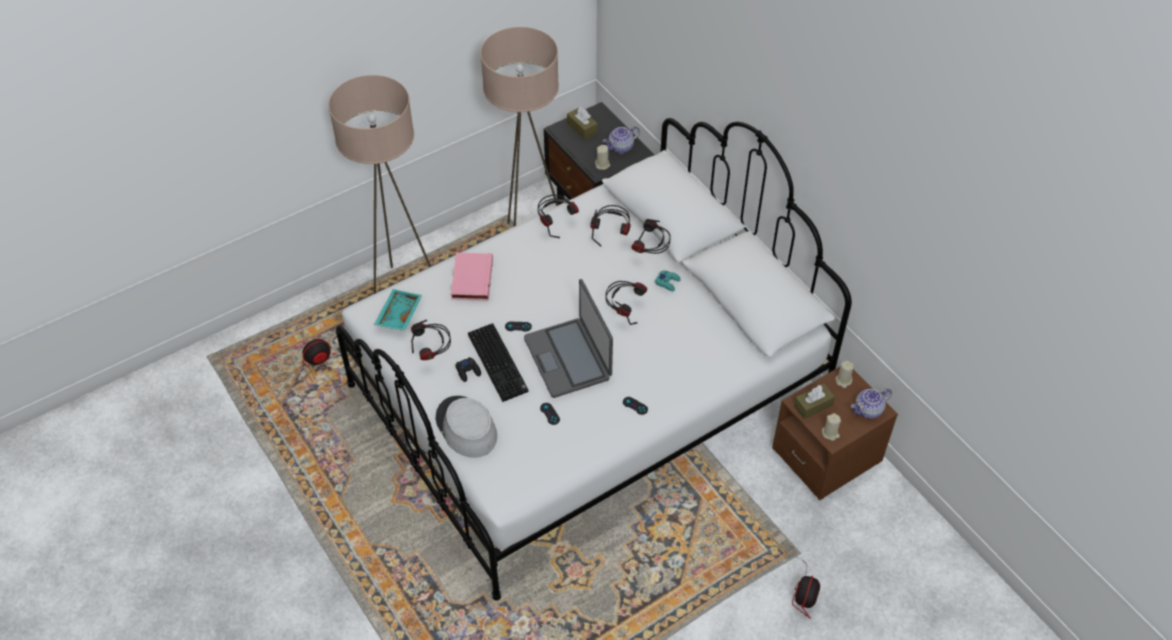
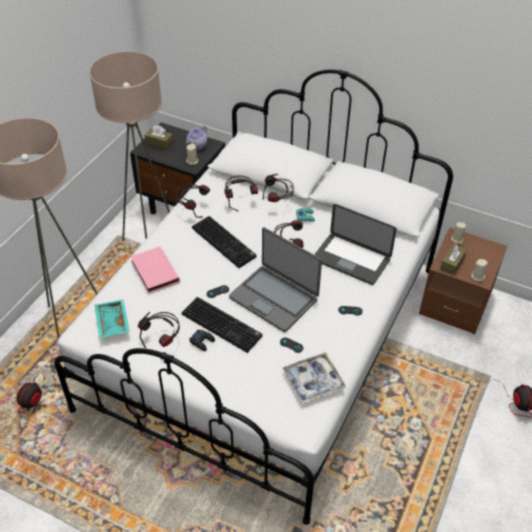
camera: 30 degrees left, 5 degrees down
grey hat [436,396,497,458] -> none
teapot [851,389,892,419] -> none
none -> keyboard [192,216,257,268]
none -> tray [283,352,346,404]
none -> laptop [314,204,397,285]

